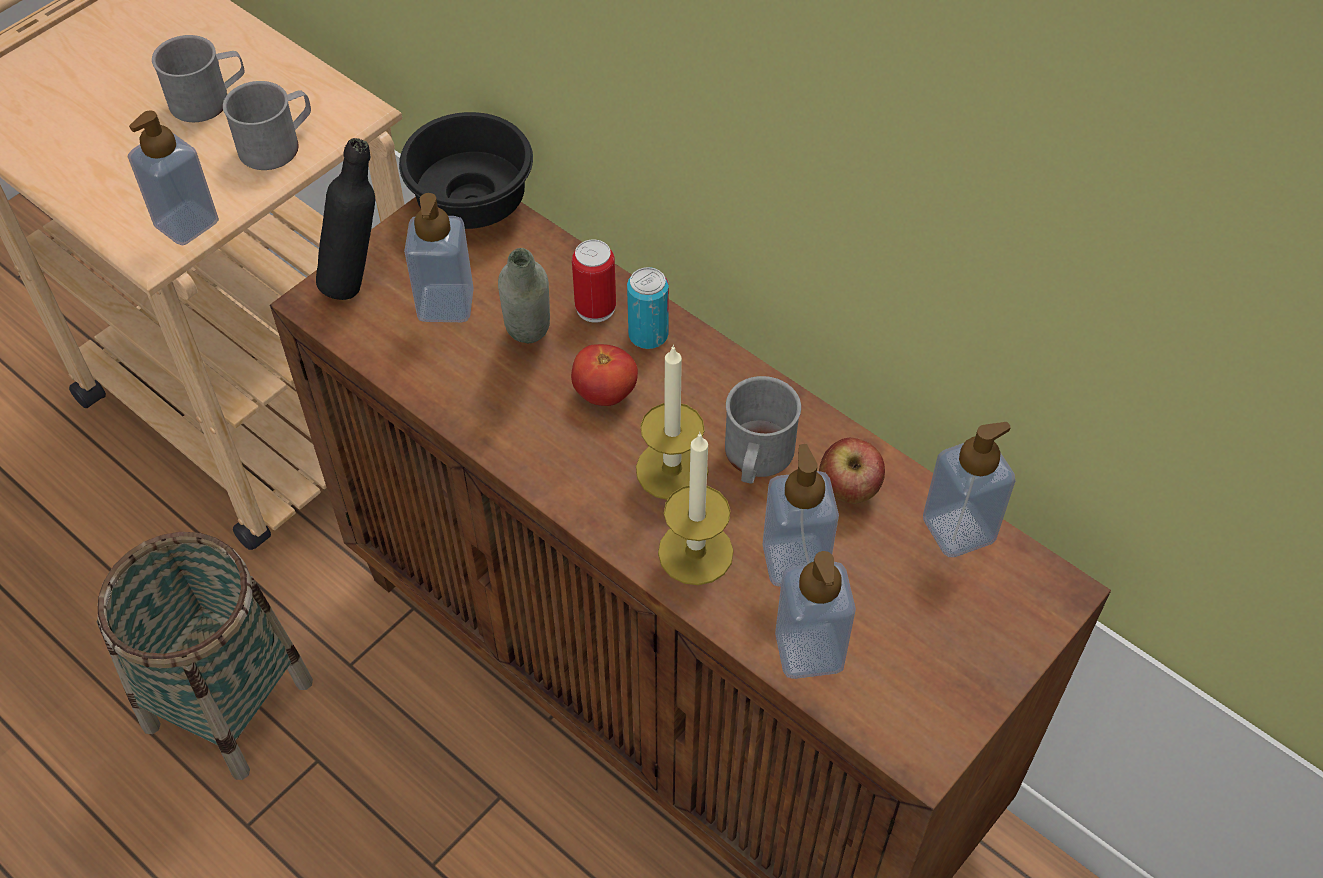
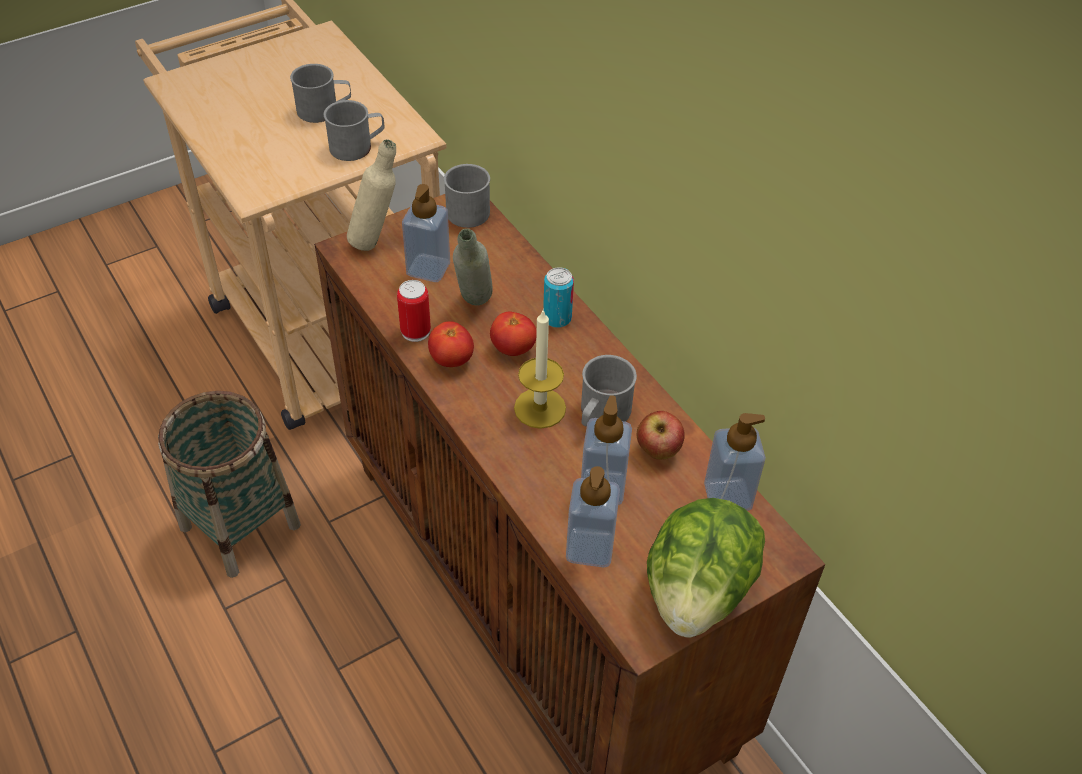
camera: 15 degrees right, 5 degrees down
soap dispenser [128,110,219,246] -> none
black bottle [316,138,375,300] -> beige bottle [347,139,396,251]
black bowl [399,112,533,229] -> grey mug [444,164,490,228]
can [572,240,616,323] -> can moved to [397,280,431,342]
candle [658,432,734,585] -> none
none -> tomato [428,321,474,367]
none -> lettuce [647,498,765,637]

